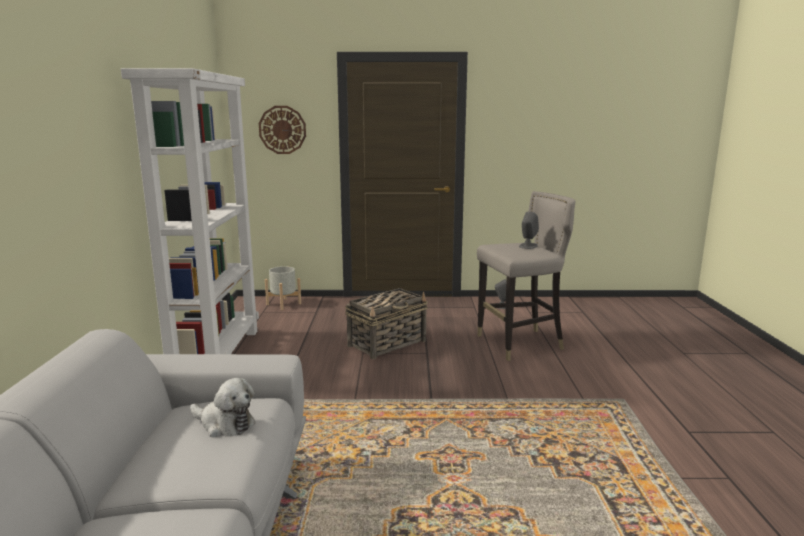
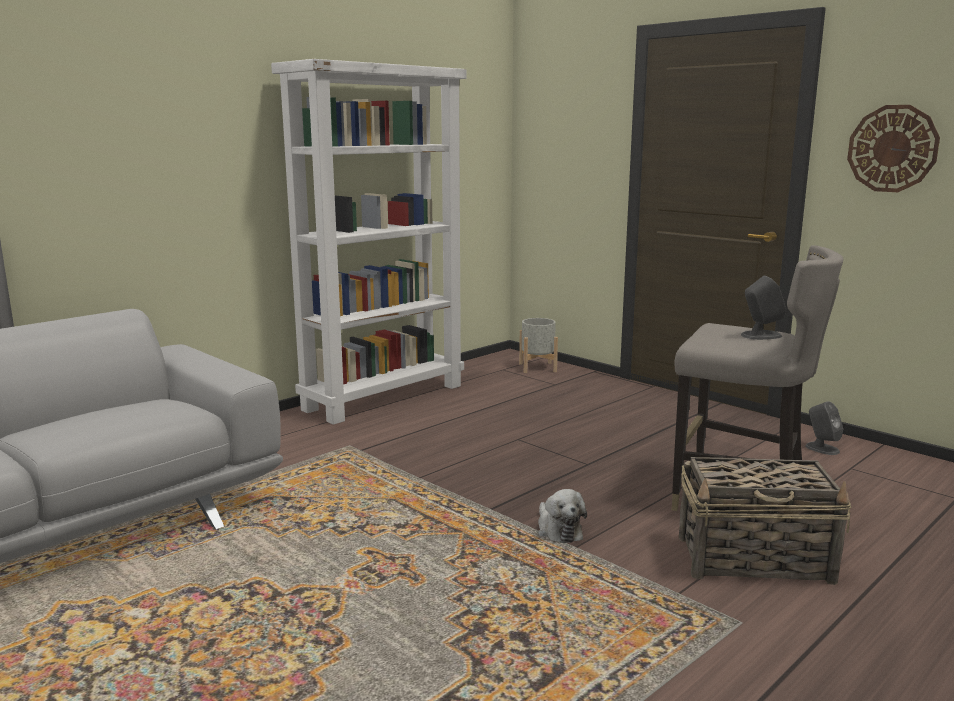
camera: 45 degrees right, 0 degrees up
plush toy [190,378,255,437] -> plush toy moved to [538,489,587,543]
wall clock [259,106,306,154] -> wall clock moved to [847,105,940,192]
basket [345,288,428,359] -> basket moved to [679,457,852,585]

